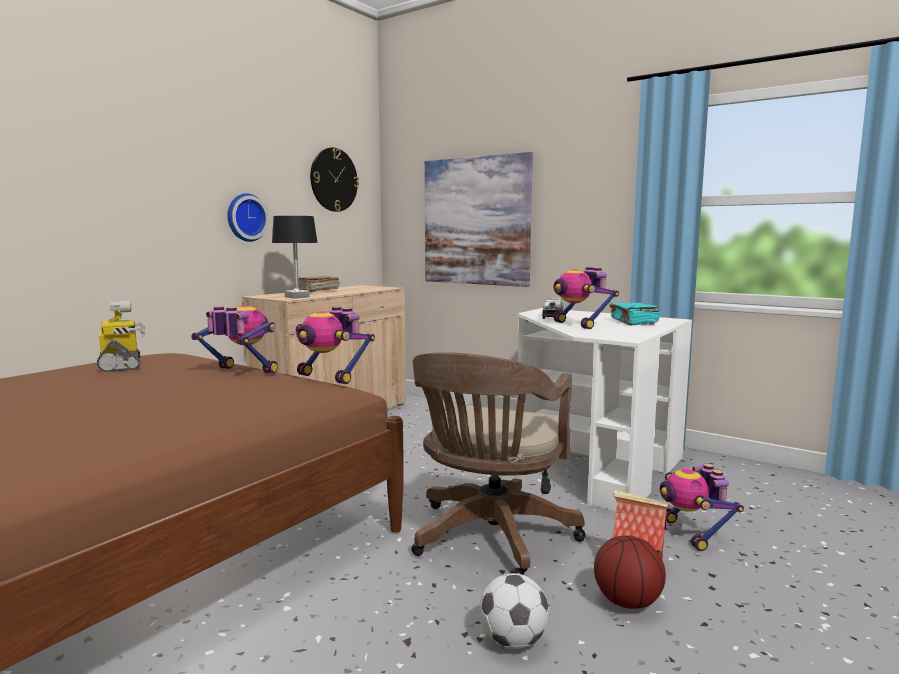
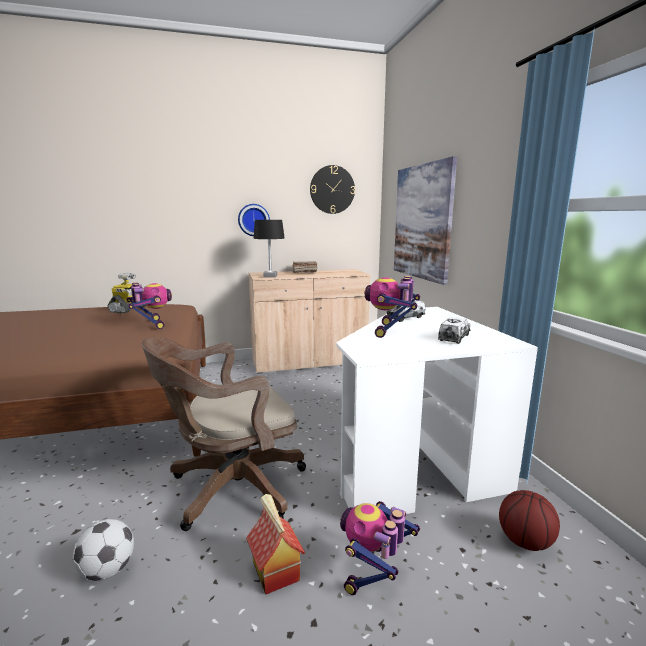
camera: 40 degrees right, 5 degrees up
toy robot [296,307,375,384] -> none
basketball [594,535,666,609] -> basketball moved to [499,490,560,551]
turquoise book [610,302,660,325] -> toy truck [438,317,470,344]

